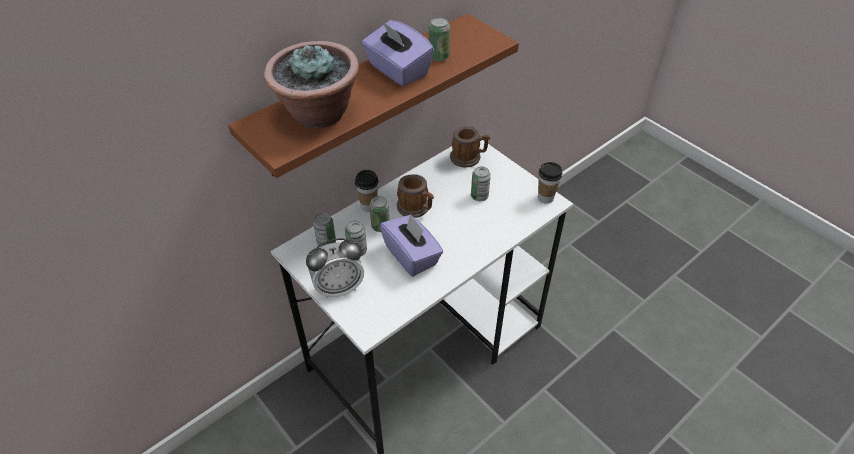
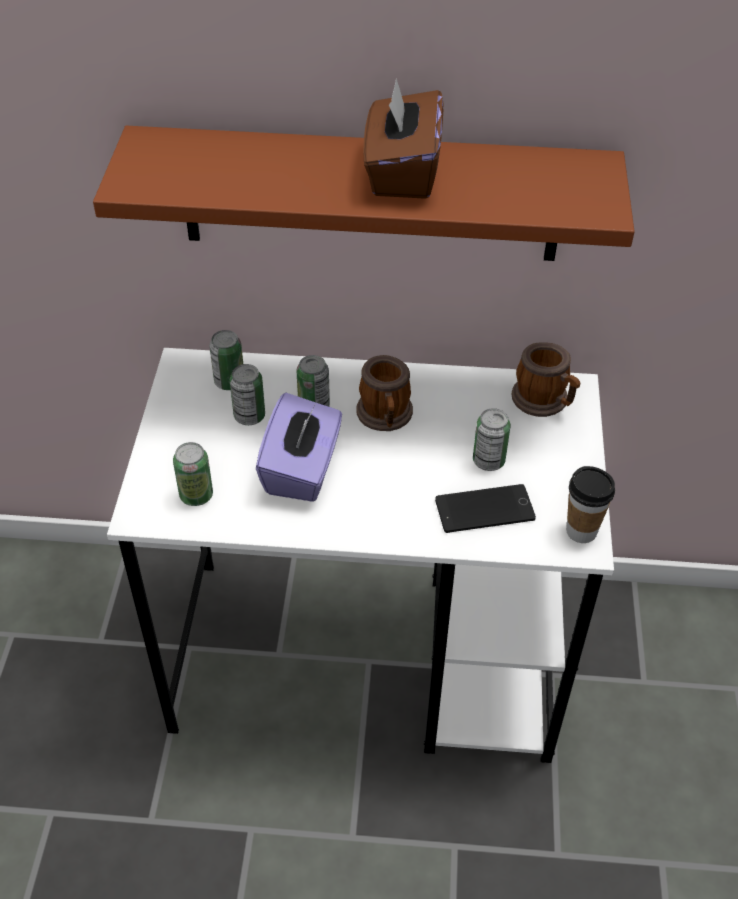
camera: 45 degrees right, 0 degrees up
potted plant [264,41,359,128] -> none
alarm clock [306,238,364,299] -> none
cup [355,170,379,212] -> none
purple tissue box [362,20,434,86] -> brown tissue box [363,78,444,199]
can [429,17,450,62] -> can moved to [173,442,213,506]
none -> phone [435,484,536,533]

